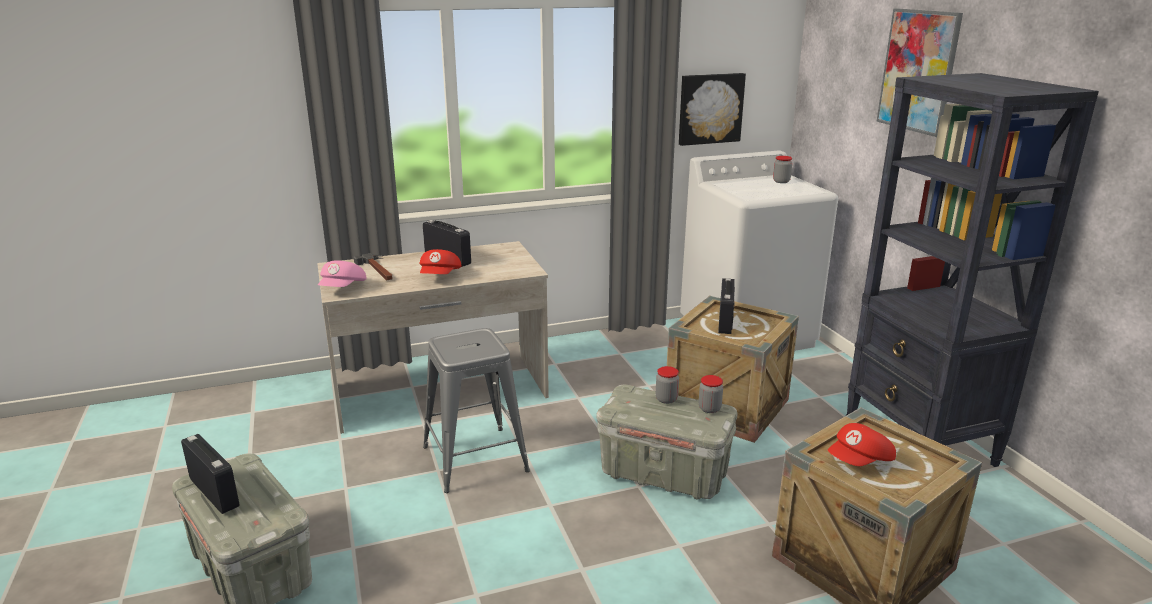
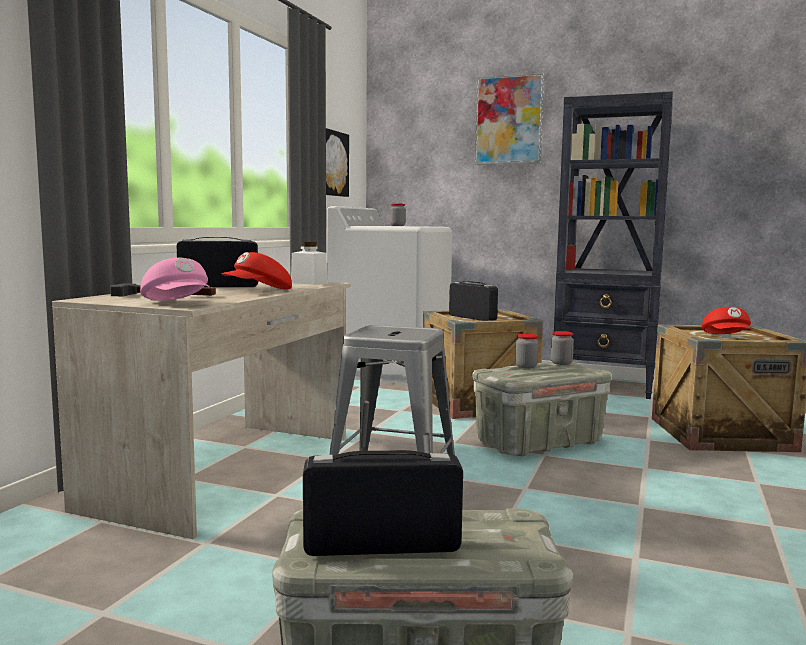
camera: 50 degrees left, 15 degrees down
red cap [419,249,462,274] -> red cap turned 90 degrees clockwise [221,252,292,290]
none -> white jar [291,242,328,285]

